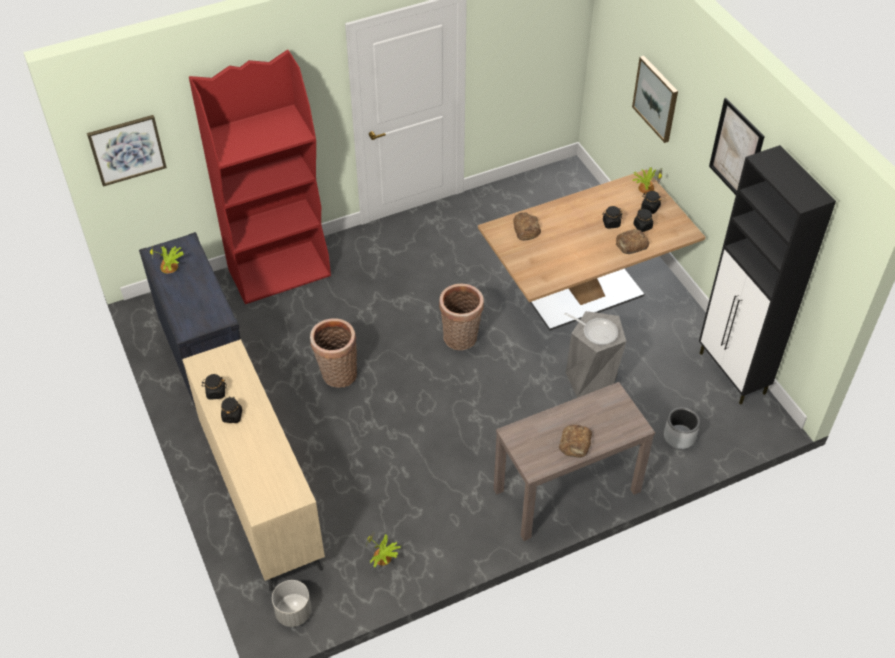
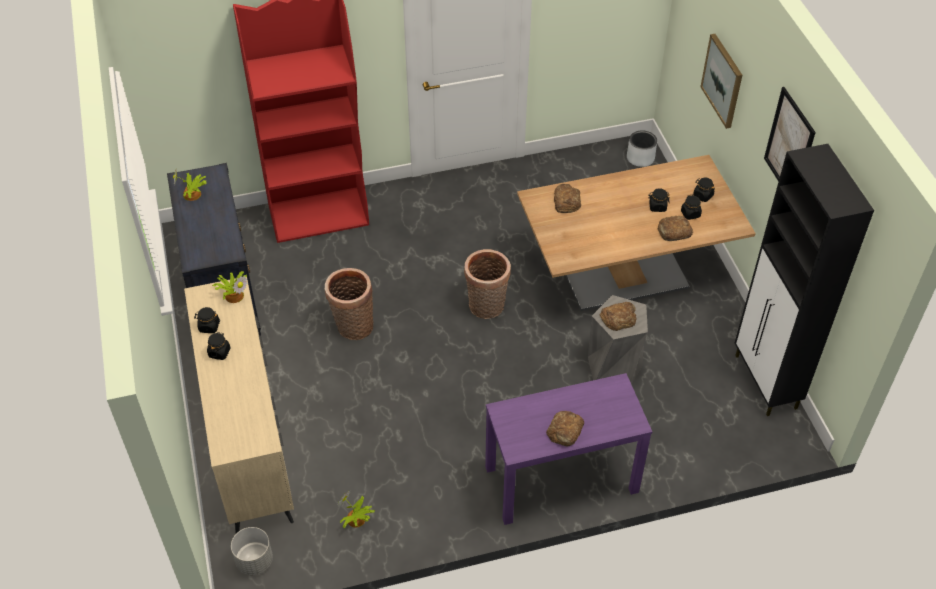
camera: 10 degrees right, 0 degrees up
picture [87,115,167,187] -> none
brown console table [494,382,655,541] -> purple console table [485,373,652,525]
frying pan [564,312,618,345] -> bread [600,302,636,331]
potted plant [632,167,662,194] -> potted plant moved to [213,271,247,303]
grey planter [664,407,700,449] -> grey planter moved to [627,131,657,167]

